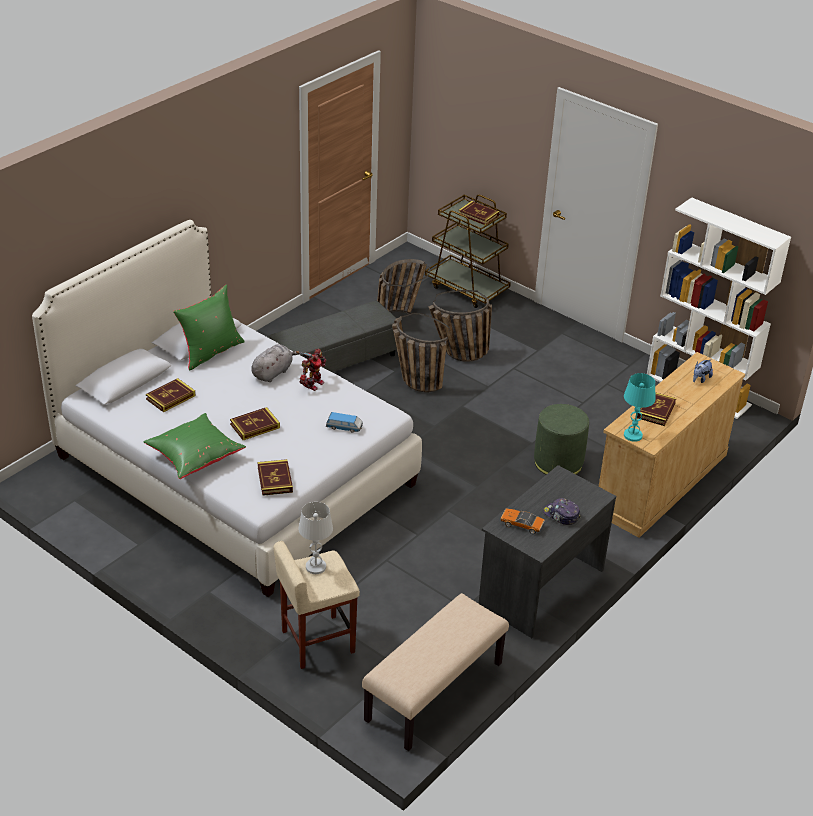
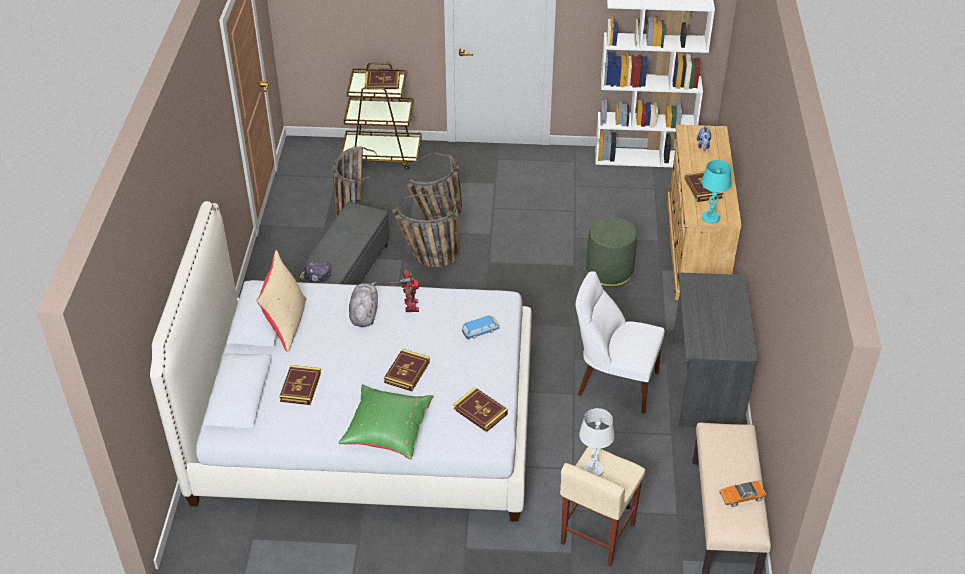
camera: 35 degrees left, 5 degrees up
green pillow [173,284,245,371] -> beige pillow [256,250,307,352]
toy car [500,509,545,534] -> toy car moved to [719,481,766,507]
cap [543,498,581,525] -> cap moved to [299,261,331,282]
none -> white chair [575,271,665,414]

